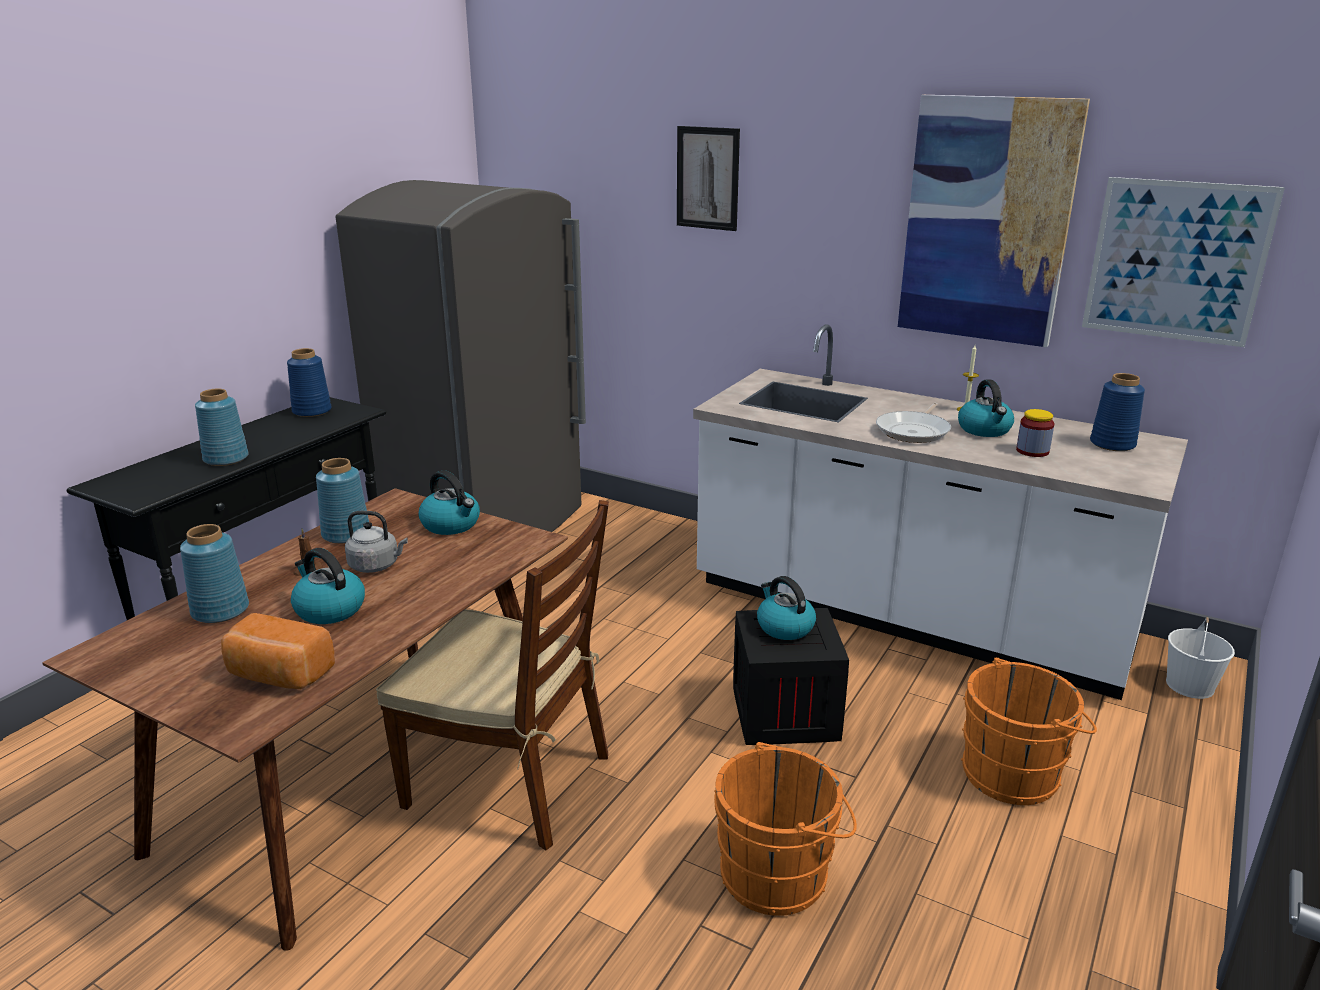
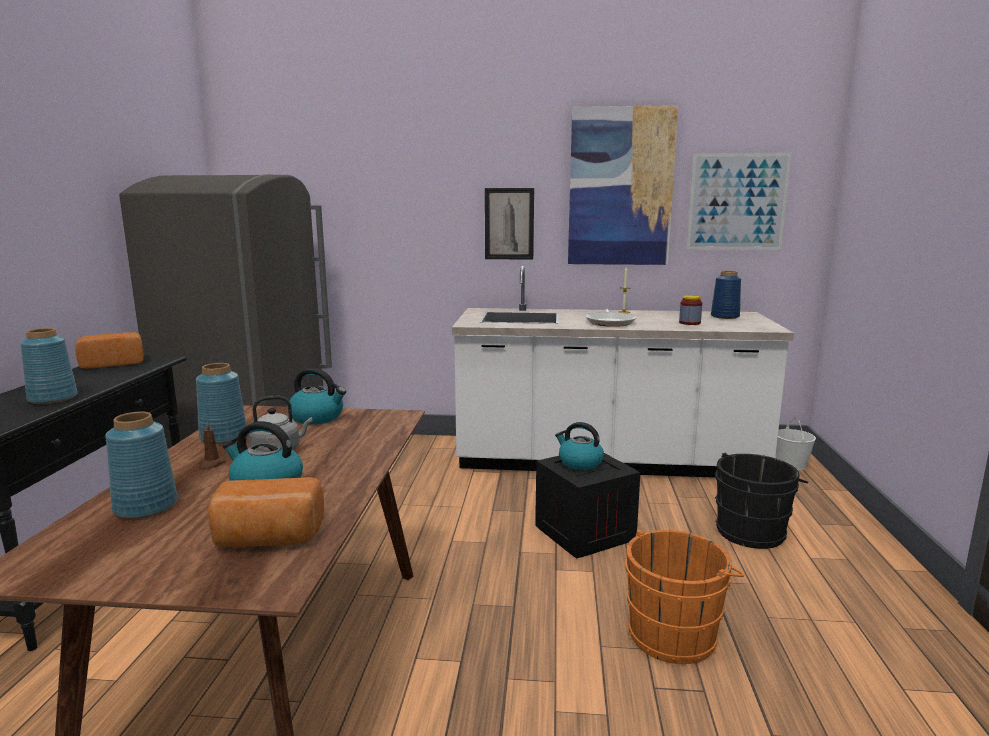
camera: 25 degrees left, 10 degrees down
blue vase [287,348,332,417] -> bread [75,332,144,369]
brown chair [376,500,609,851] -> none
picture [677,126,740,231] -> picture moved to [485,188,534,260]
kettle [958,379,1014,437] -> none
orange bucket [961,658,1097,805] -> black bucket [715,453,808,549]

